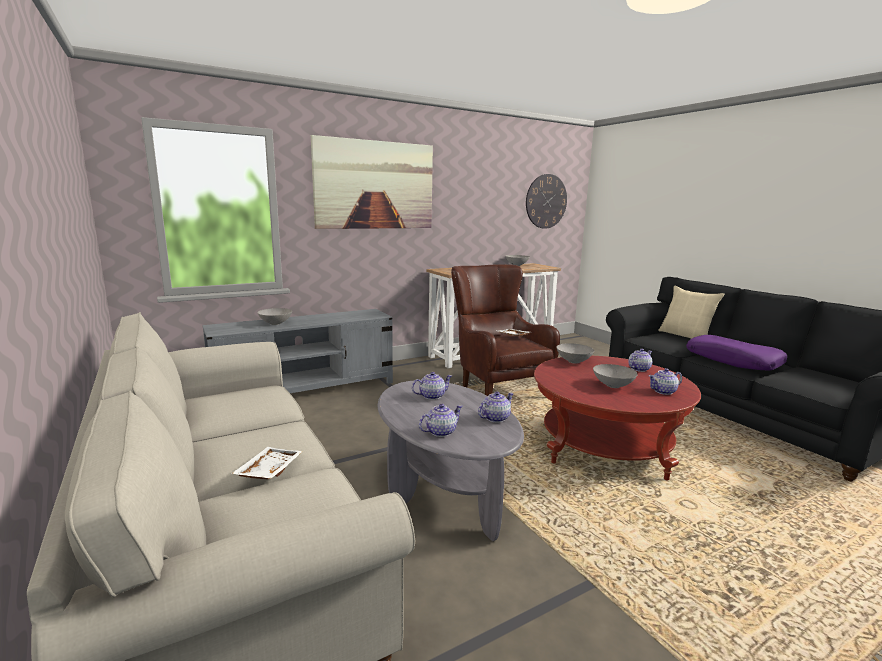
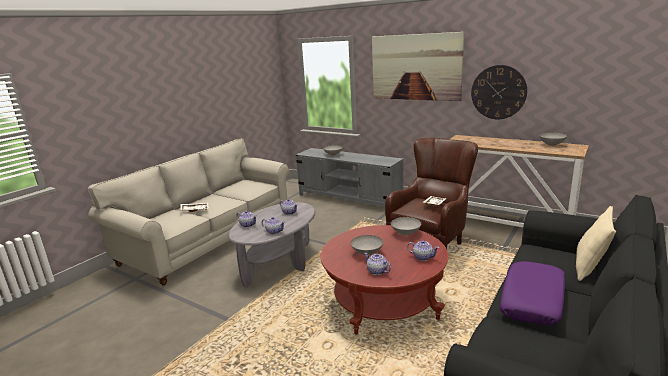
camera: 65 degrees right, 5 degrees up
wall clock [526,174,567,229] -> wall clock moved to [471,65,527,119]

